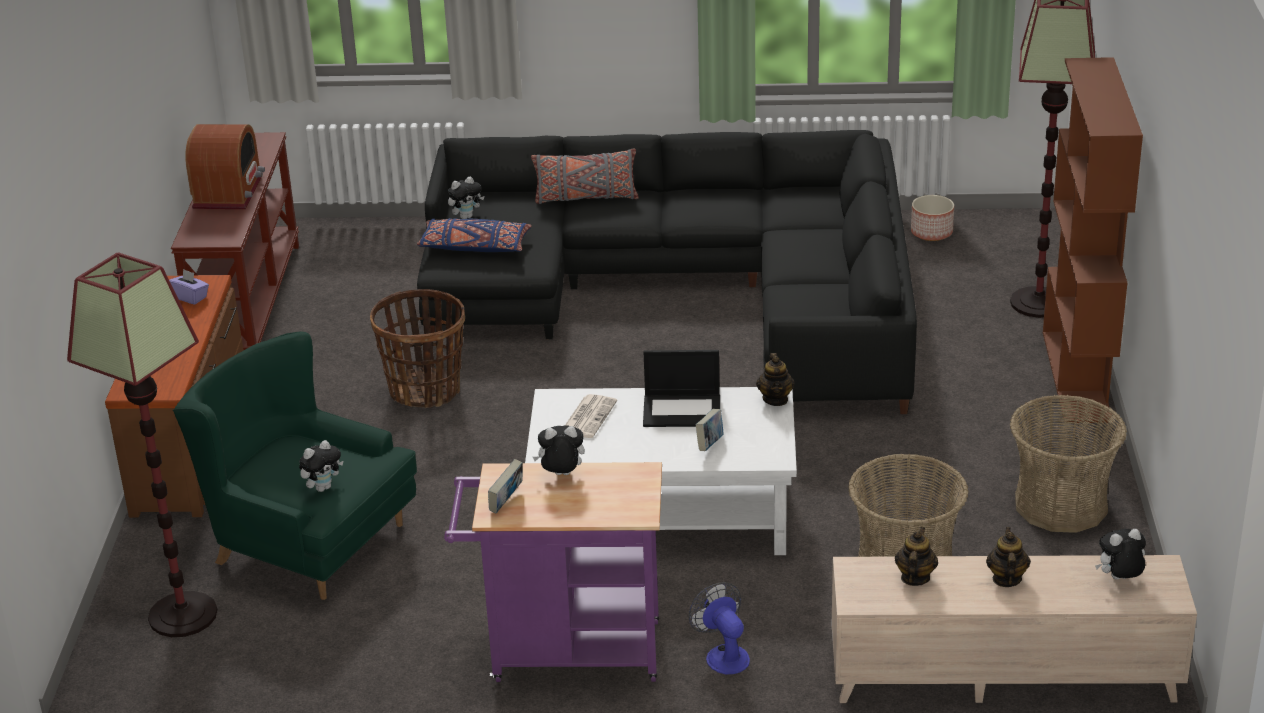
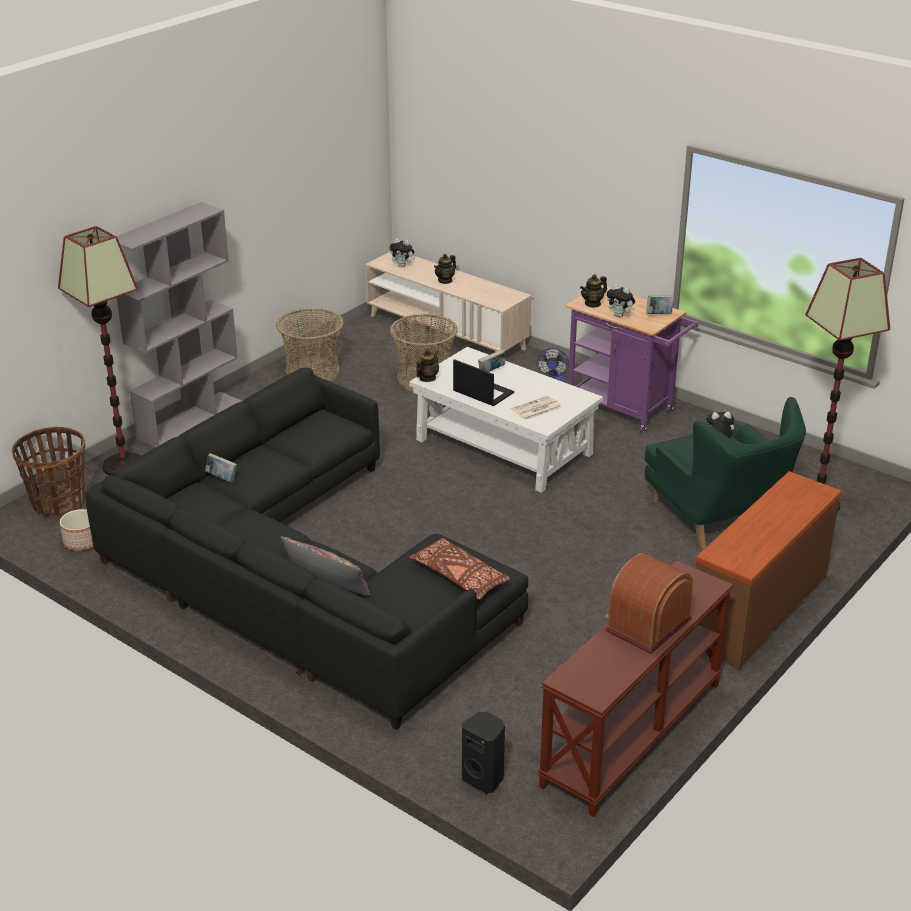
camera: 145 degrees left, 0 degrees up
purple tissue box [169,269,209,304] -> none
basket [370,289,465,408] -> basket moved to [12,427,85,517]
blue pillow [417,218,532,252] -> brown pillow [410,538,510,600]
plush toy [448,176,484,219] -> none
teapot [895,527,938,586] -> teapot moved to [580,274,607,308]
brown bookcase [1043,57,1143,423] -> grey bookcase [117,202,242,448]
none -> book [205,453,237,483]
none -> black speaker [462,712,505,793]

